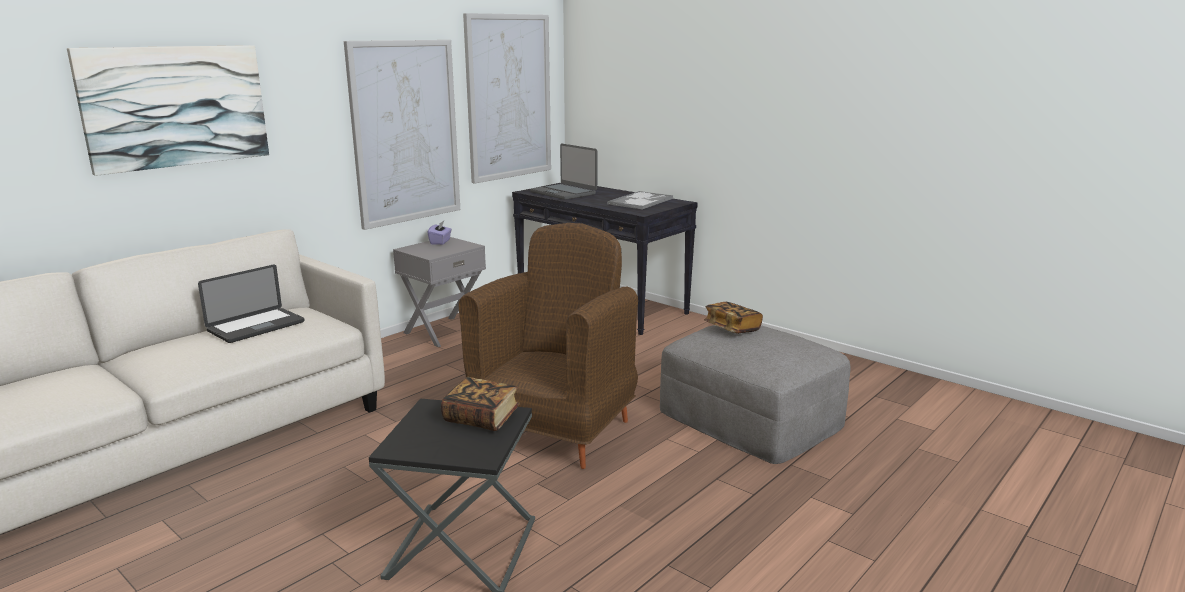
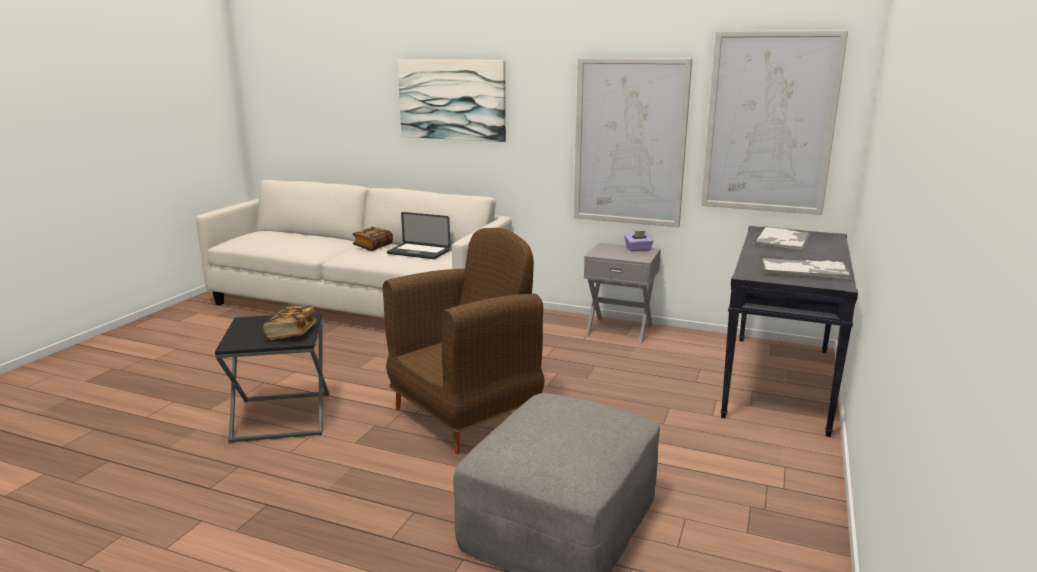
camera: 70 degrees right, 0 degrees up
brown armchair [458,223,638,469] -> brown armchair turned 45 degrees counterclockwise [382,228,545,454]
laptop [530,143,597,200] -> tray [754,226,811,251]
book [704,302,763,334] -> book moved to [353,227,393,251]

